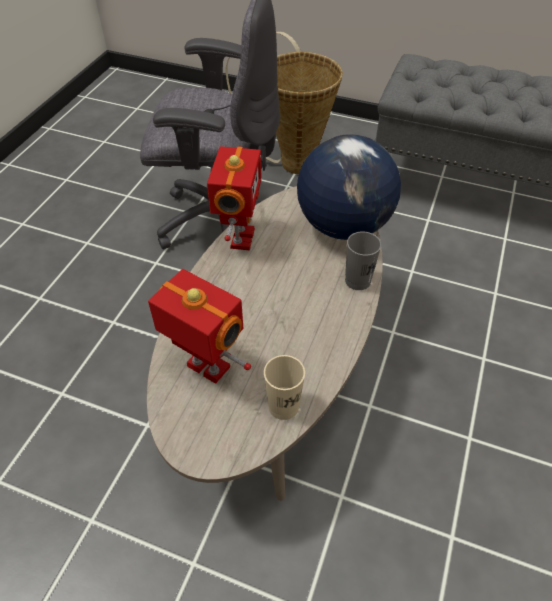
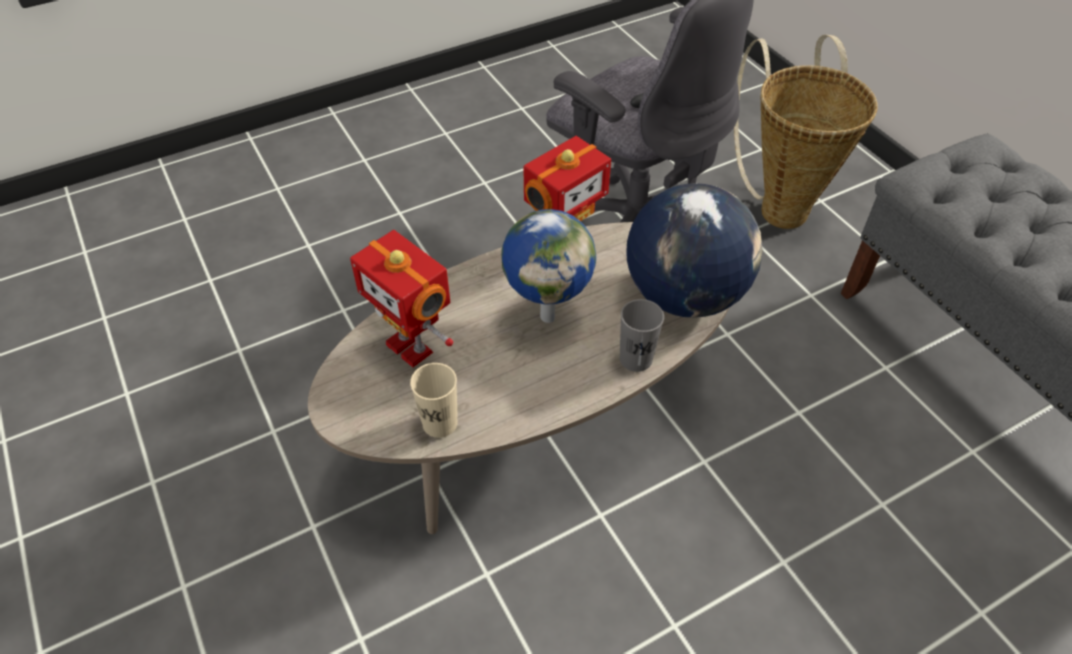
camera: 40 degrees right, 0 degrees up
toy robot [148,269,251,384] -> toy robot turned 150 degrees clockwise [350,230,453,368]
none -> globe [501,209,596,323]

